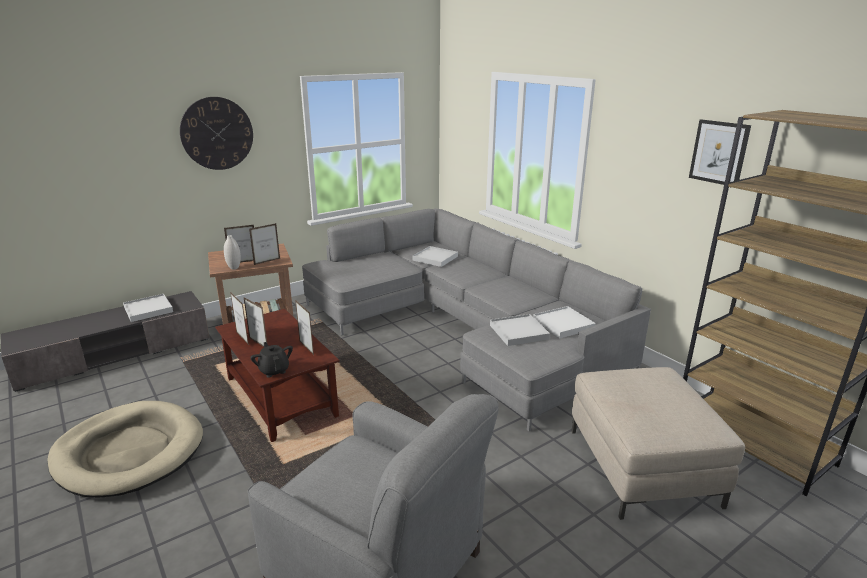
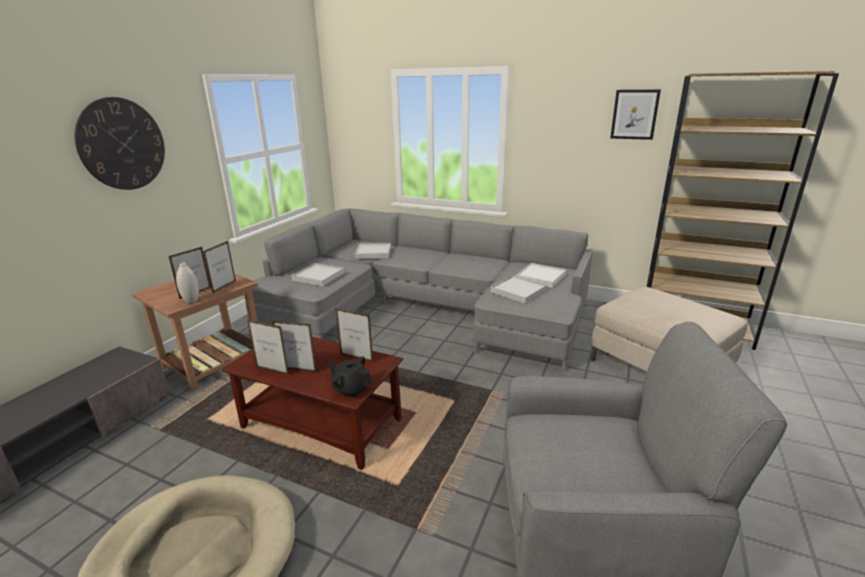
camera: 30 degrees left, 0 degrees up
white tray [123,294,173,322] -> white tray moved to [292,263,344,286]

